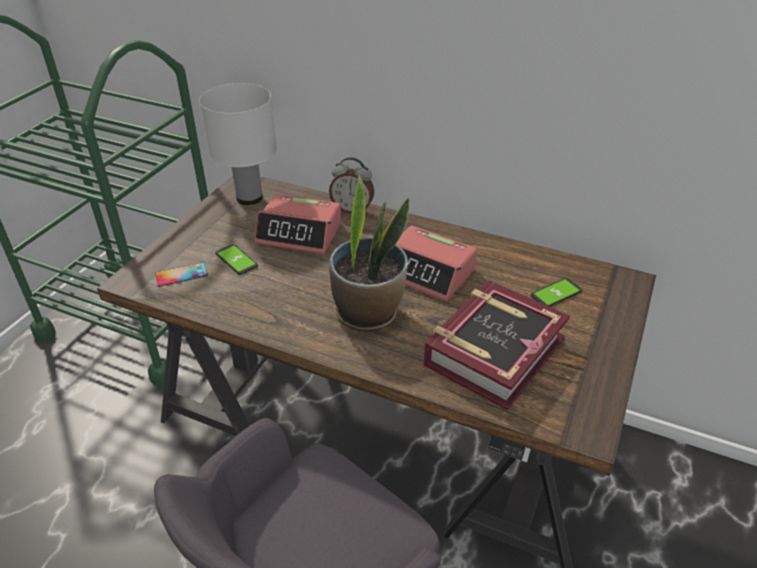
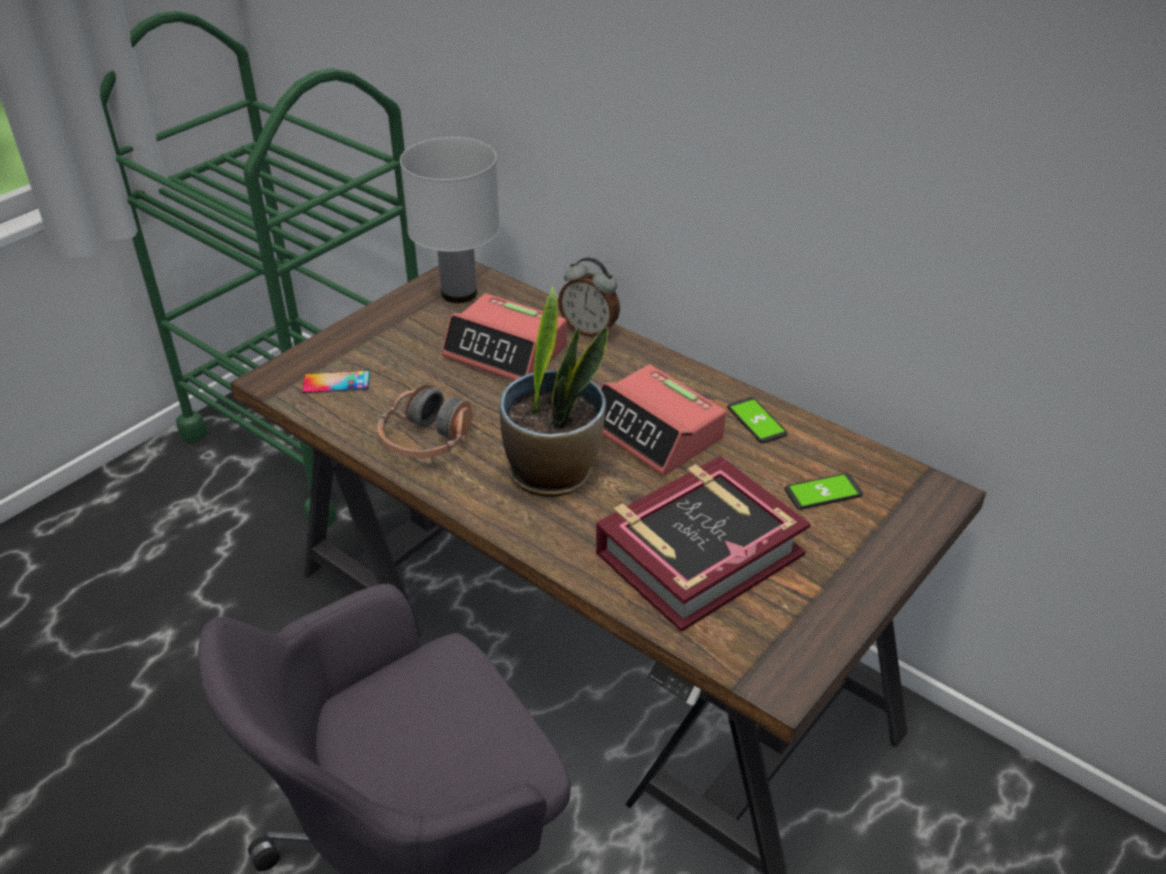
camera: 15 degrees right, 0 degrees up
phone [215,244,258,275] -> phone moved to [727,397,788,443]
none -> headphones [378,385,473,458]

